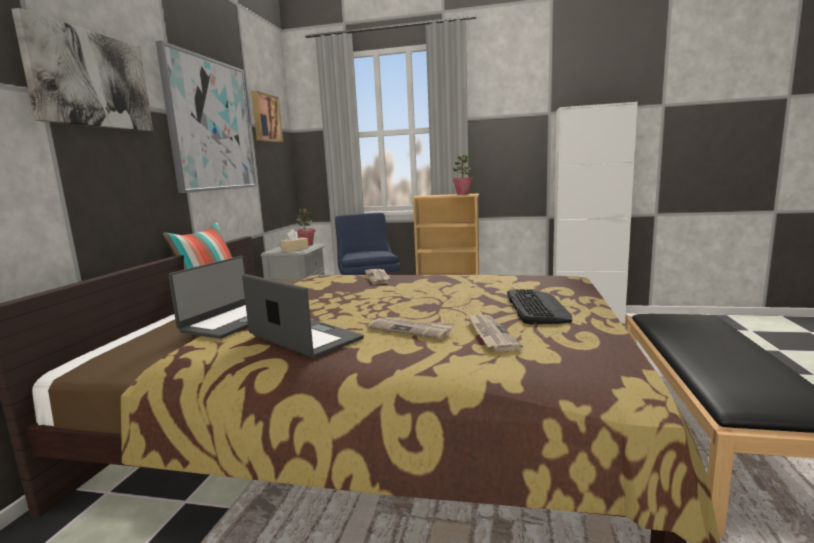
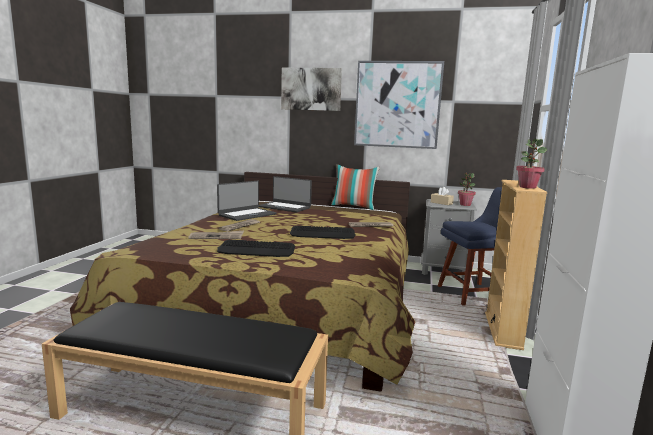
camera: 90 degrees right, 0 degrees up
picture [251,91,283,142] -> none
none -> keyboard [290,226,356,239]

